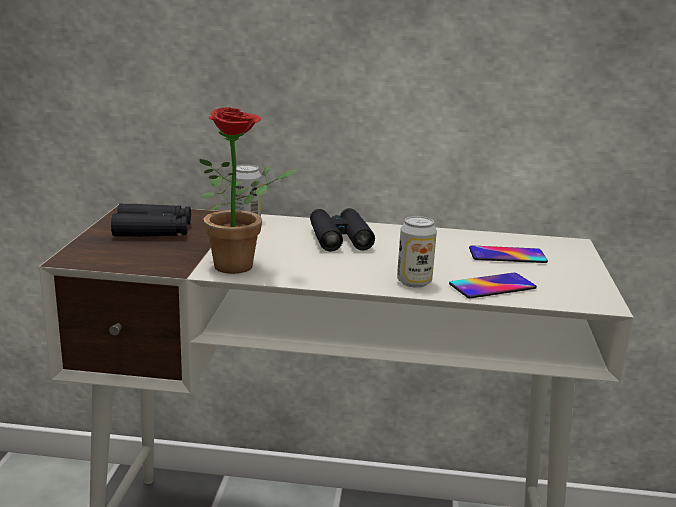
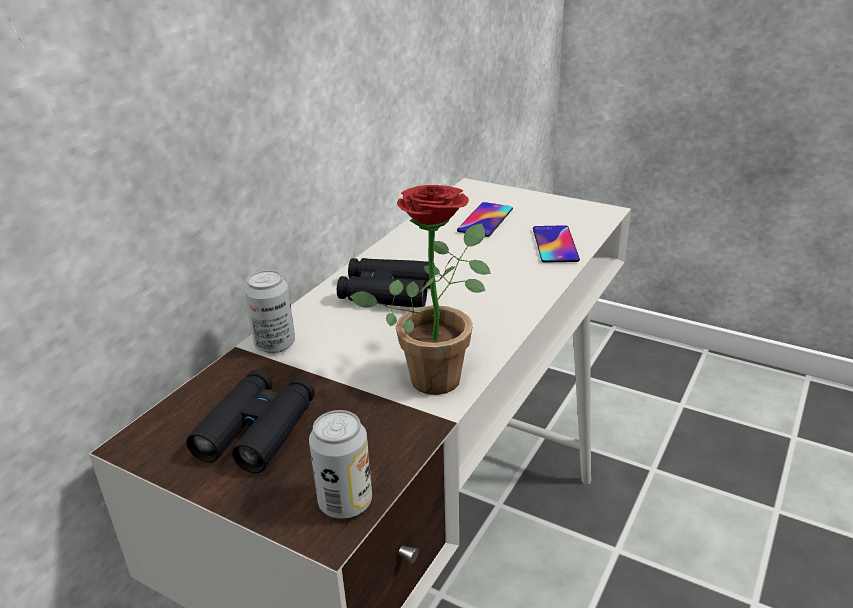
camera: 65 degrees left, 10 degrees up
can [397,216,437,288] -> can moved to [309,410,372,519]

